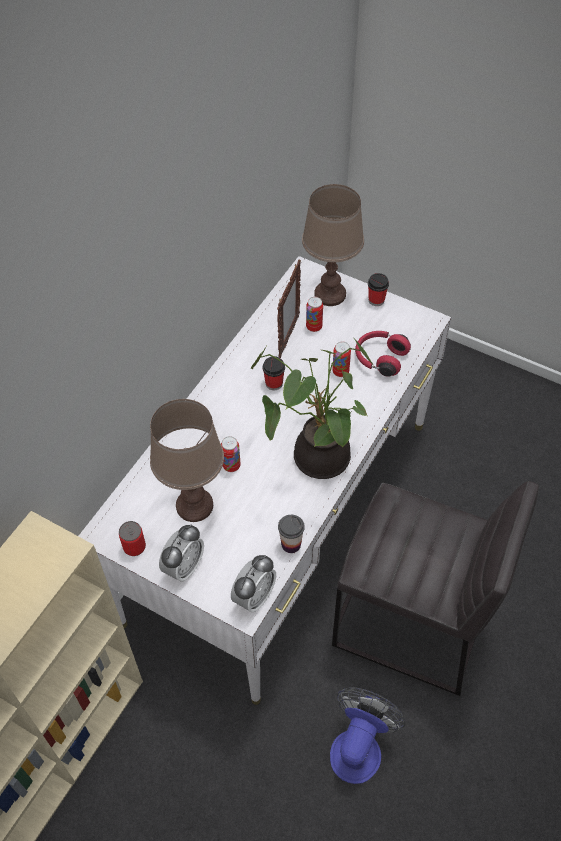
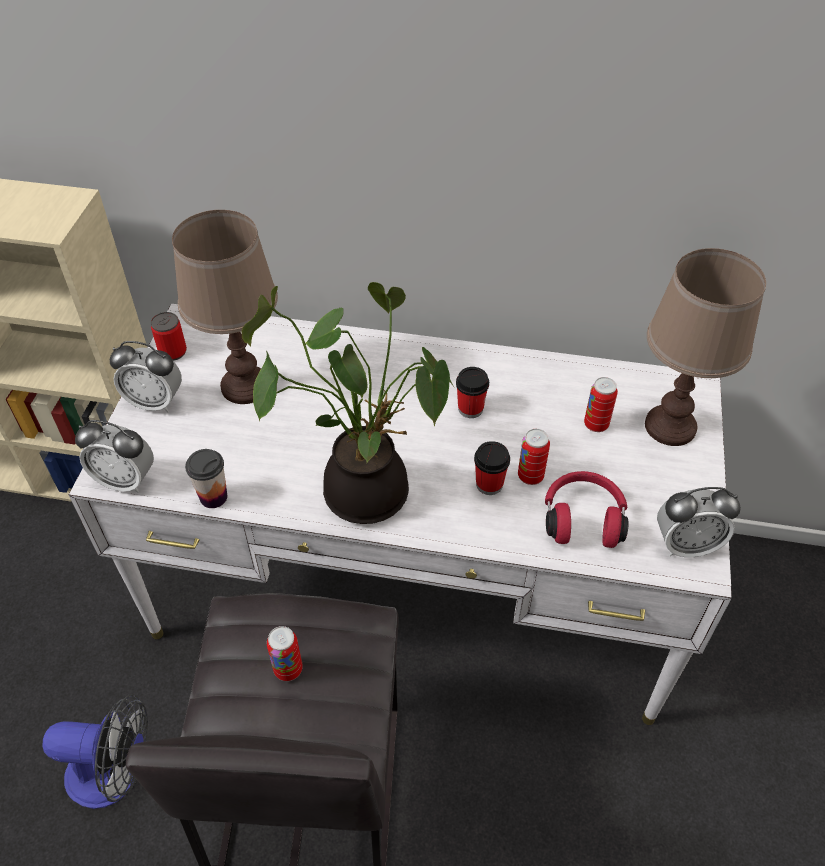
camera: 70 degrees right, 5 degrees down
can [221,436,241,472] -> can moved to [267,626,303,681]
picture frame [277,259,301,358] -> none
cup [368,273,389,306] -> cup moved to [474,441,510,495]
none -> alarm clock [657,487,741,557]

